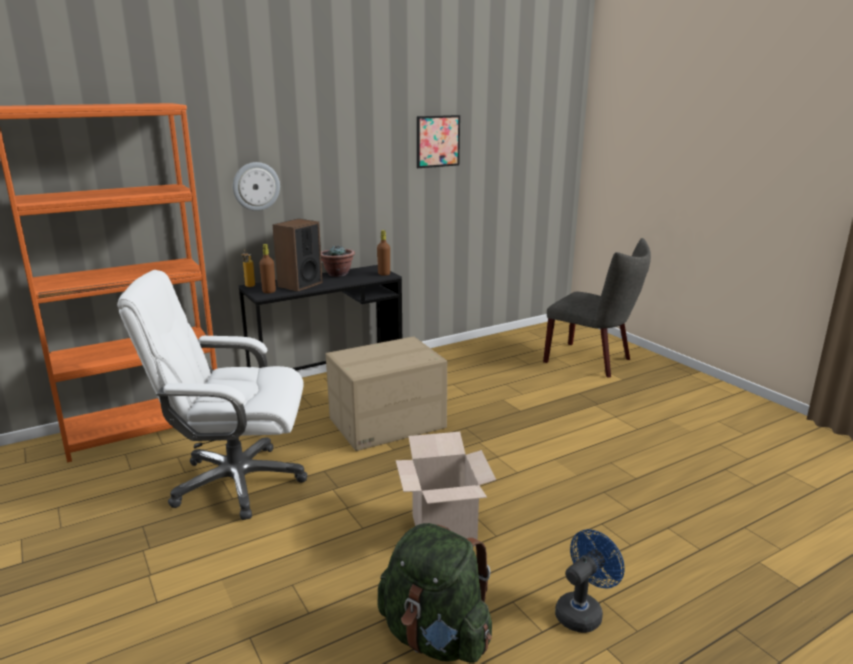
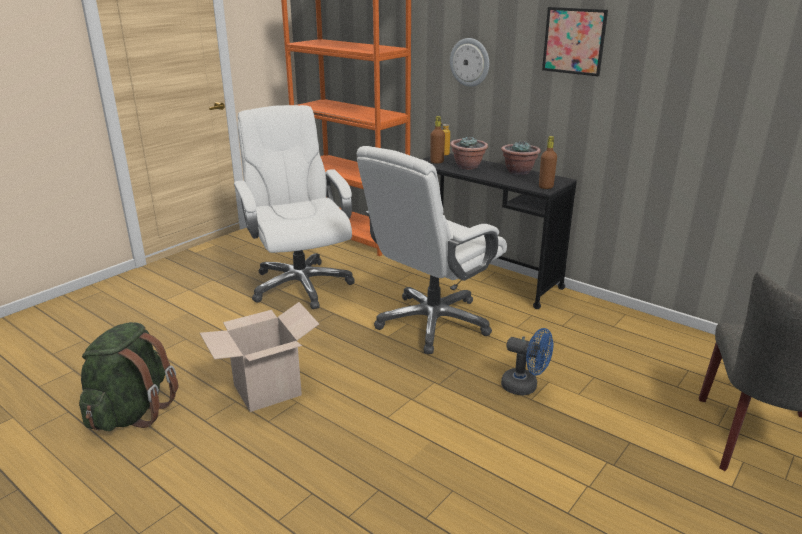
camera: 70 degrees right, 5 degrees up
speaker [273,219,323,292] -> potted plant [450,137,488,170]
cardboard box [326,336,447,451] -> white office chair [357,146,507,354]
picture [417,115,460,168] -> picture moved to [542,7,608,76]
blue fan [555,529,624,633] -> blue fan moved to [501,328,553,396]

